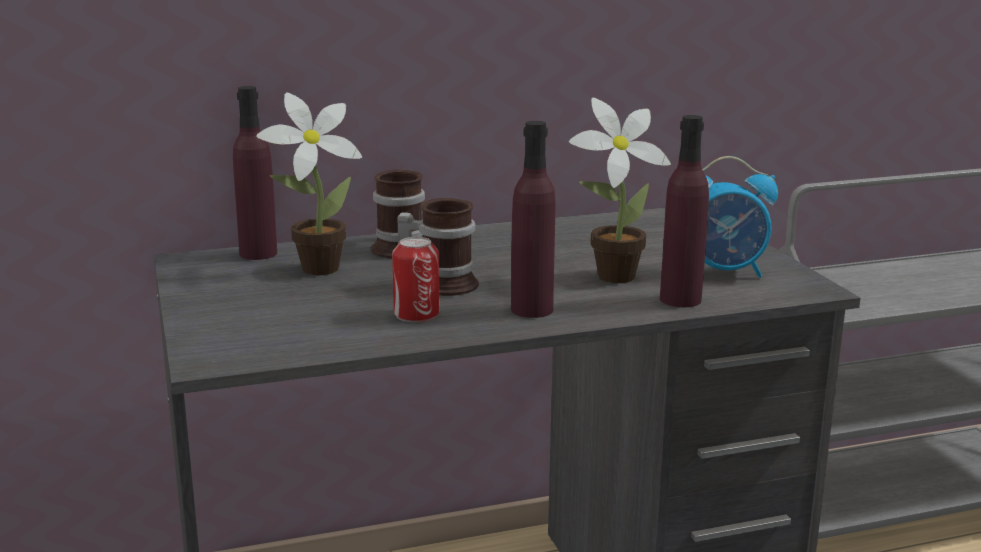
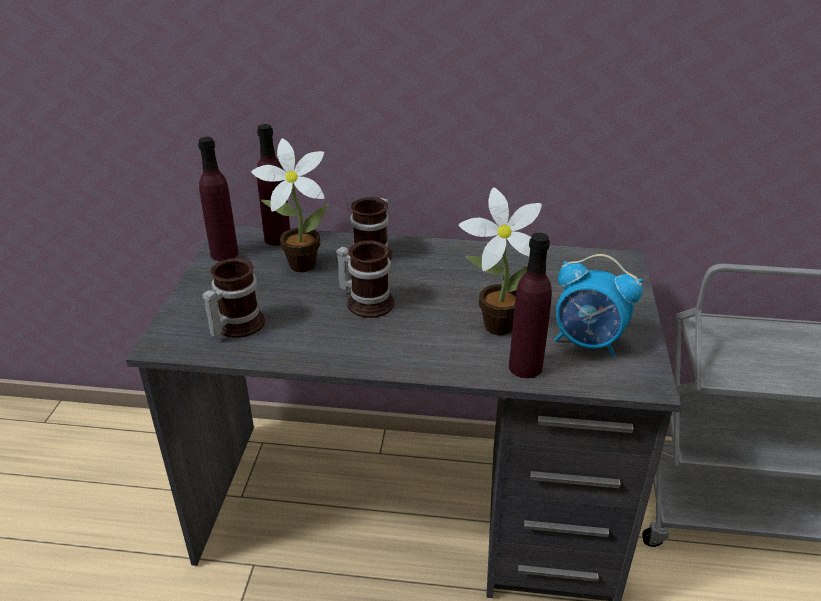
camera: 25 degrees right, 15 degrees up
can [392,237,439,323] -> none
purple bottle [511,121,555,318] -> purple bottle moved to [198,137,239,261]
none -> mug [202,258,265,338]

